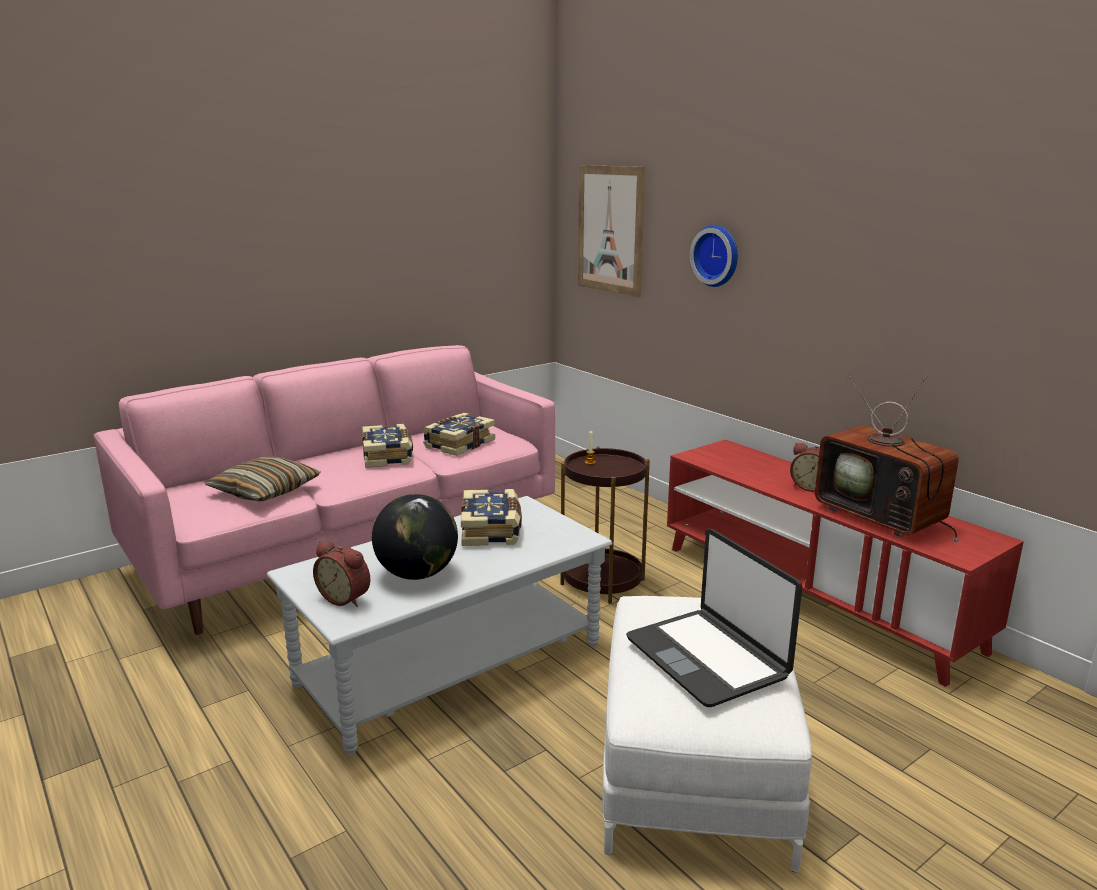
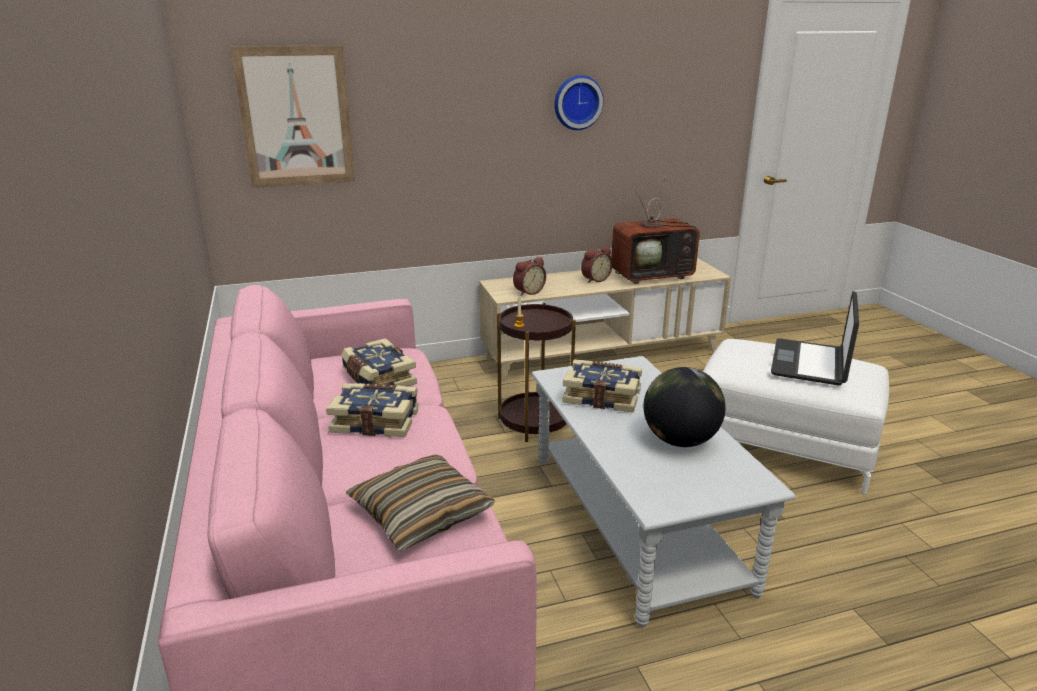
camera: 70 degrees left, 5 degrees up
alarm clock [313,541,370,607] -> alarm clock moved to [513,257,546,296]
laptop [626,529,802,707] -> laptop turned 120 degrees clockwise [771,291,859,386]
red tv stand [667,439,1024,687] -> beige tv stand [479,258,731,382]
wall clock [690,225,738,287] -> wall clock moved to [554,75,604,130]

